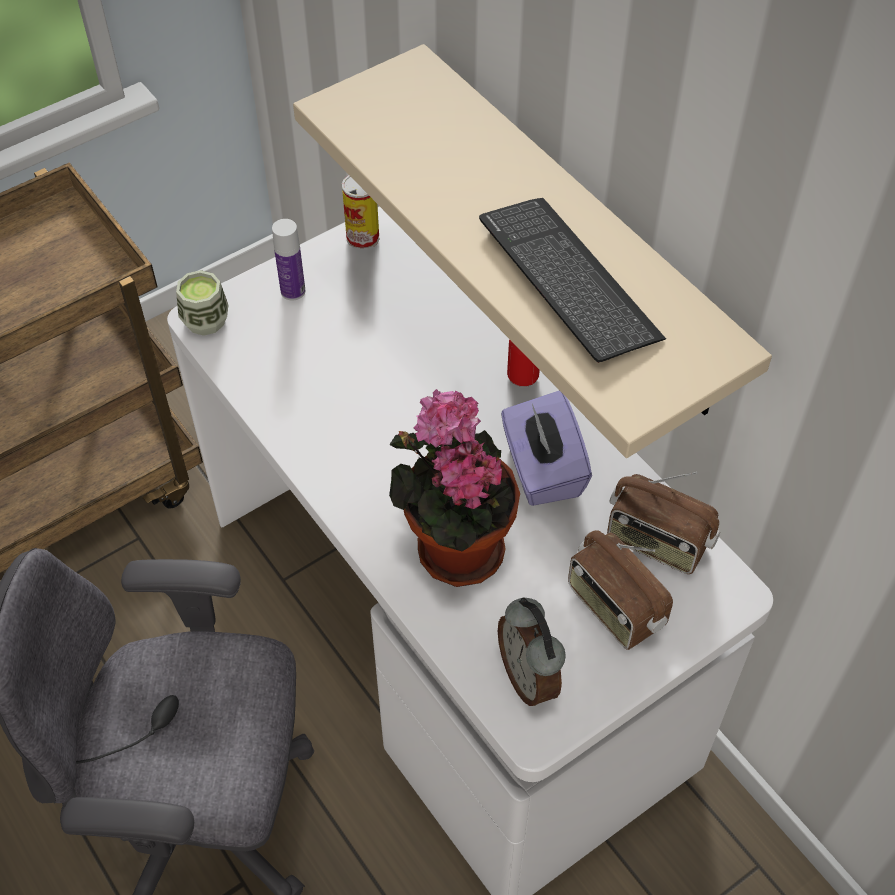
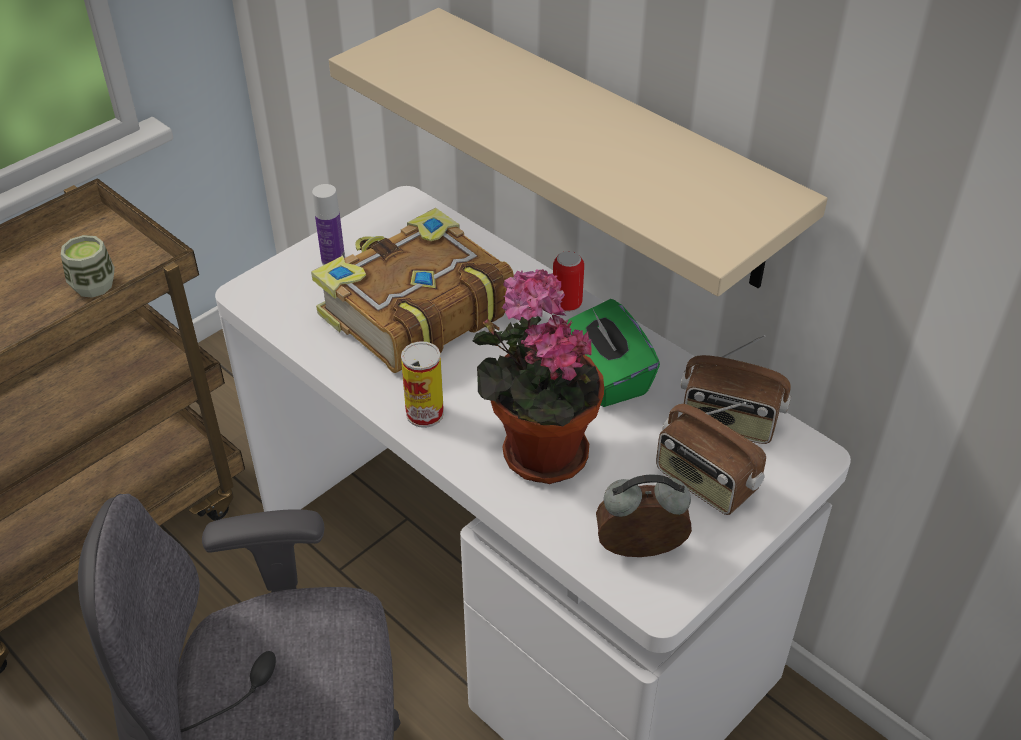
camera: 10 degrees left, 10 degrees down
cup [176,270,229,336] -> cup moved to [61,235,115,298]
can [342,175,379,250] -> can moved to [401,341,444,428]
keyboard [479,198,666,363] -> none
alarm clock [498,598,566,706] -> alarm clock turned 120 degrees clockwise [596,474,692,557]
purple tissue box [501,390,592,506] -> green tissue box [567,299,660,407]
none -> book [311,208,514,373]

